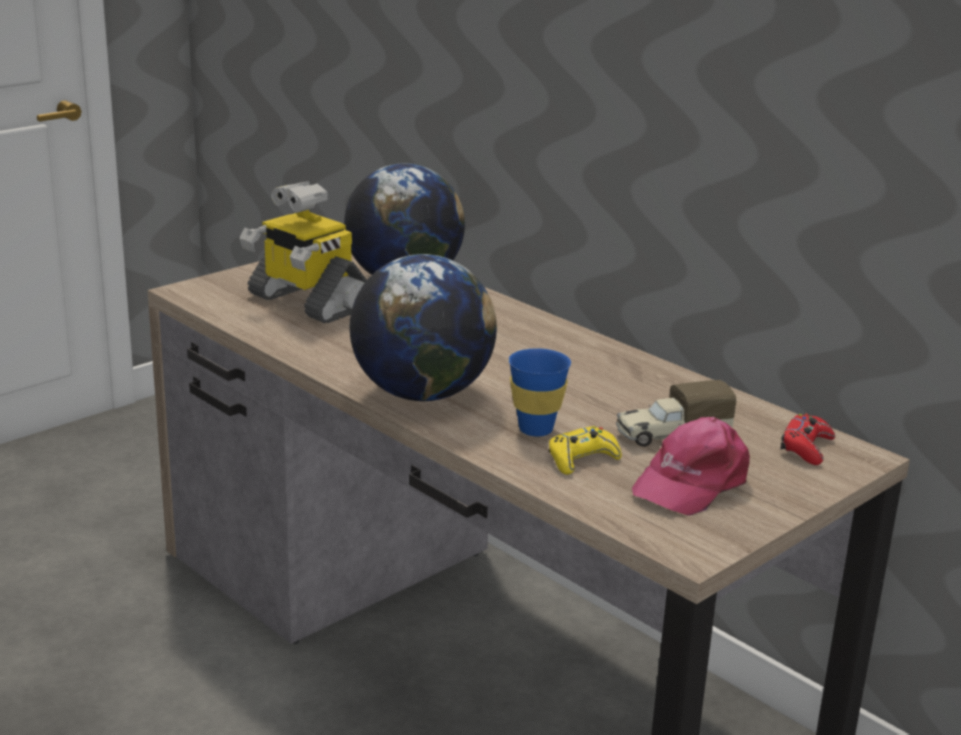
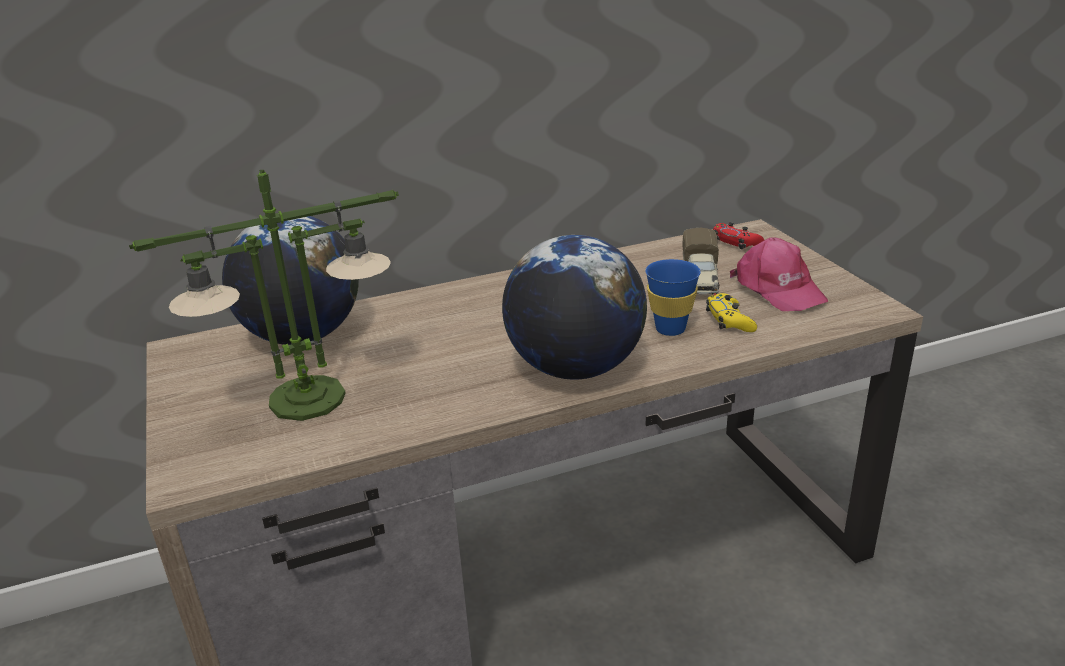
camera: 65 degrees left, 5 degrees up
toy robot [239,181,367,323] -> table lamp [129,170,399,421]

